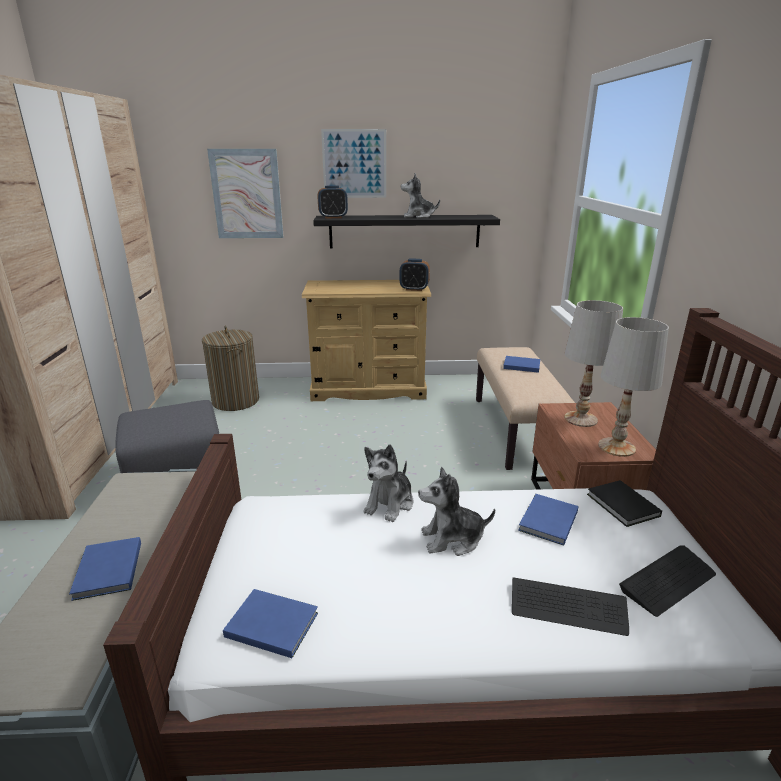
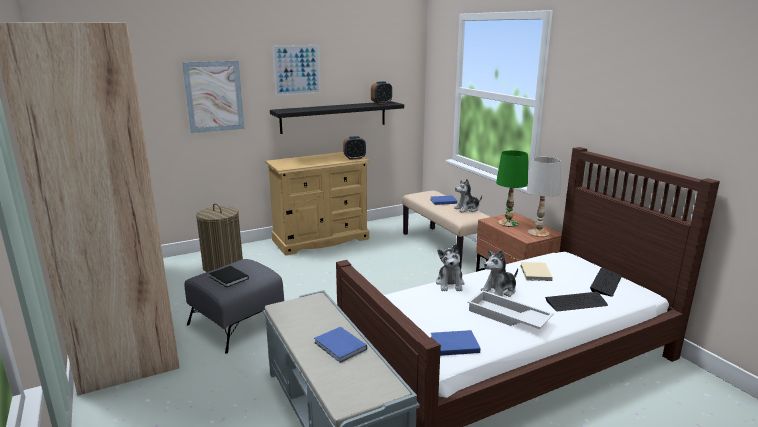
camera: 25 degrees left, 5 degrees down
alarm clock [317,185,348,218] -> alarm clock moved to [371,81,392,104]
plush toy [401,173,440,218] -> plush toy moved to [454,179,482,213]
blue book [518,494,578,546] -> beige book [520,262,553,281]
white table lamp [564,300,623,427] -> green table lamp [496,150,528,227]
black book [587,480,662,527] -> black book moved to [209,266,249,288]
none -> white tray [467,290,554,329]

